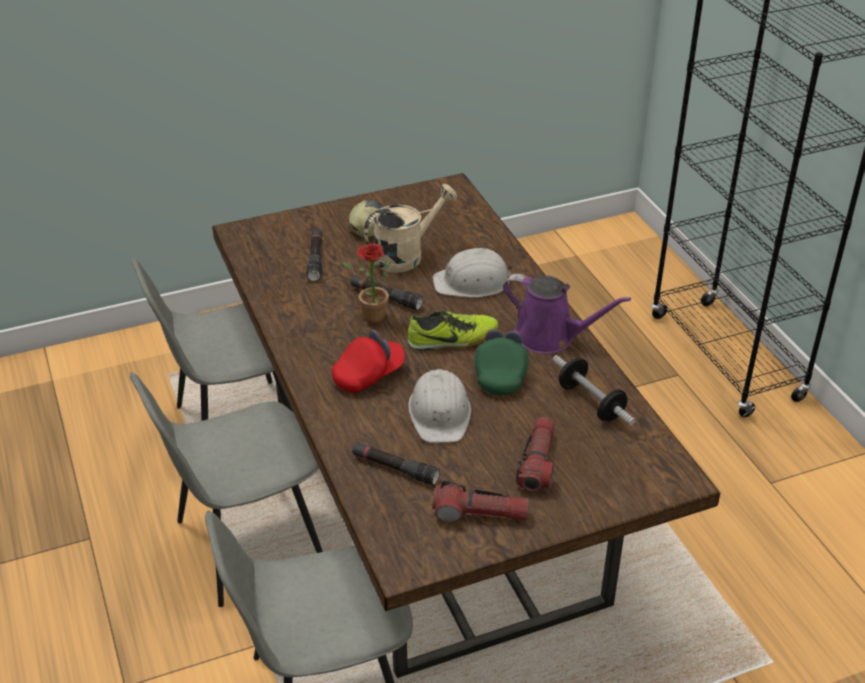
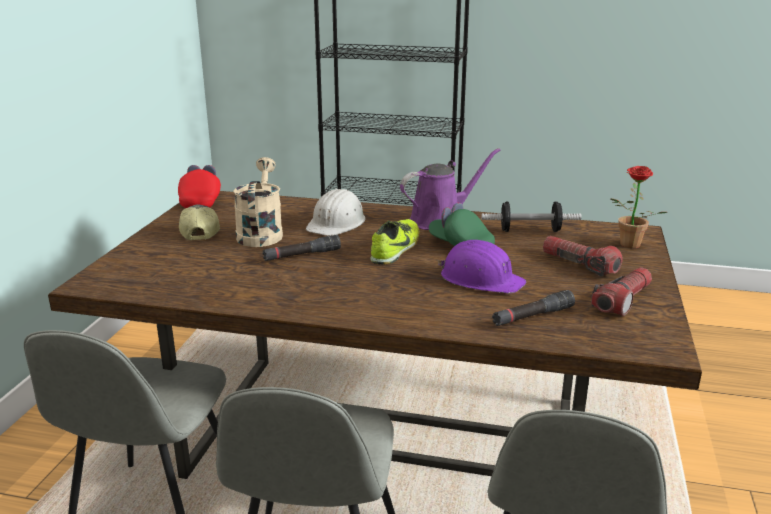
camera: 55 degrees left, 15 degrees down
black flashlight [306,229,322,282] -> none
red cap [332,329,405,393] -> red cap moved to [178,165,221,208]
potted plant [342,244,391,323] -> potted plant moved to [611,166,667,249]
white hard hat [408,369,471,443] -> purple hard hat [438,240,526,293]

